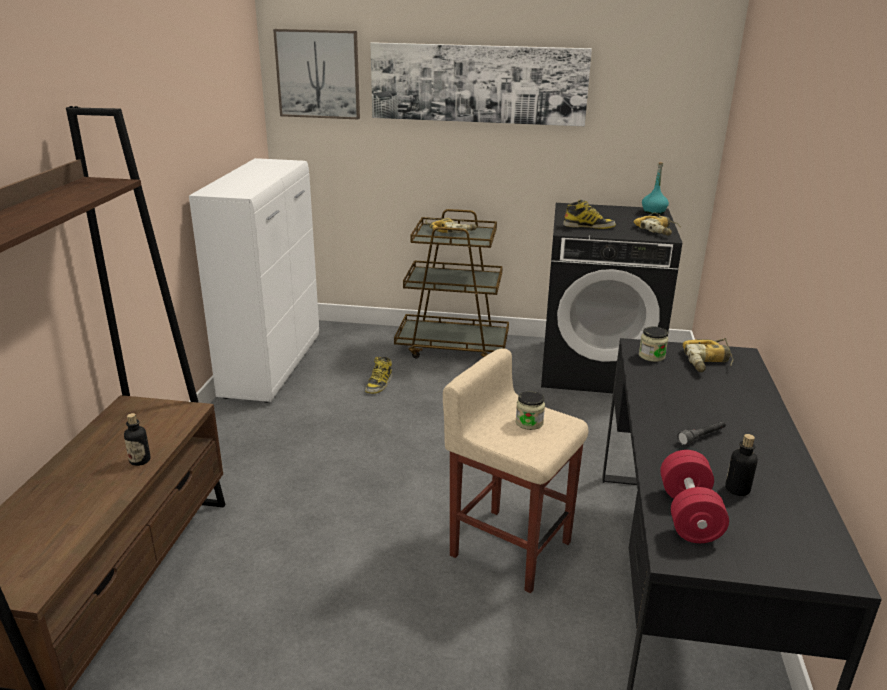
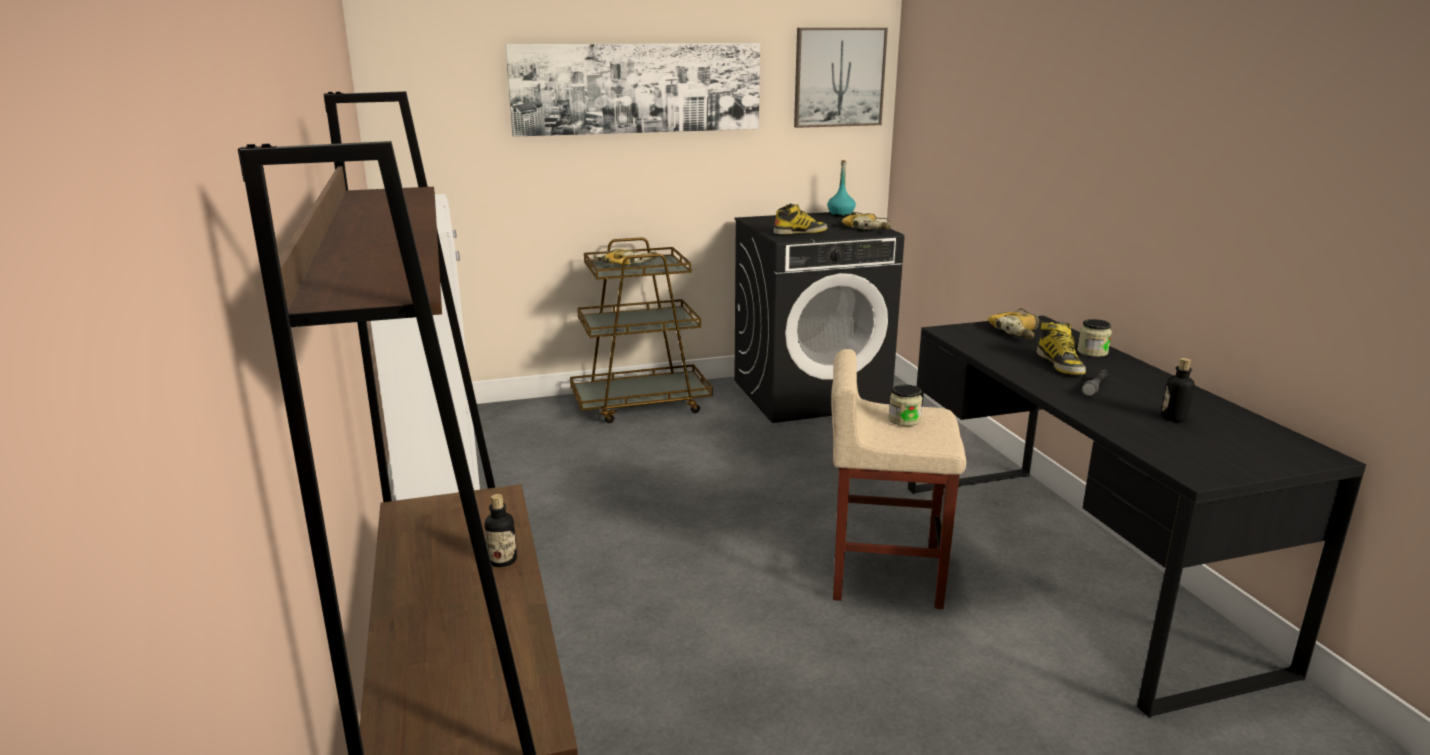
camera: 25 degrees left, 5 degrees down
picture [273,29,360,119] -> picture moved to [794,28,888,128]
boot [365,357,392,394] -> boot moved to [1036,321,1086,375]
jar [639,327,668,362] -> jar moved to [1077,319,1112,357]
red dumbbell [660,450,729,543] -> none

